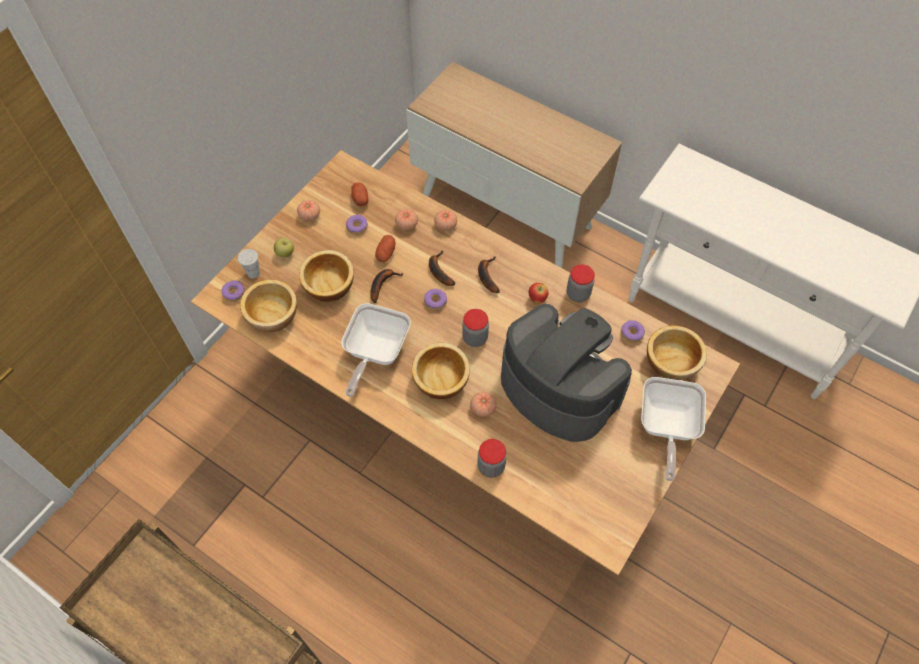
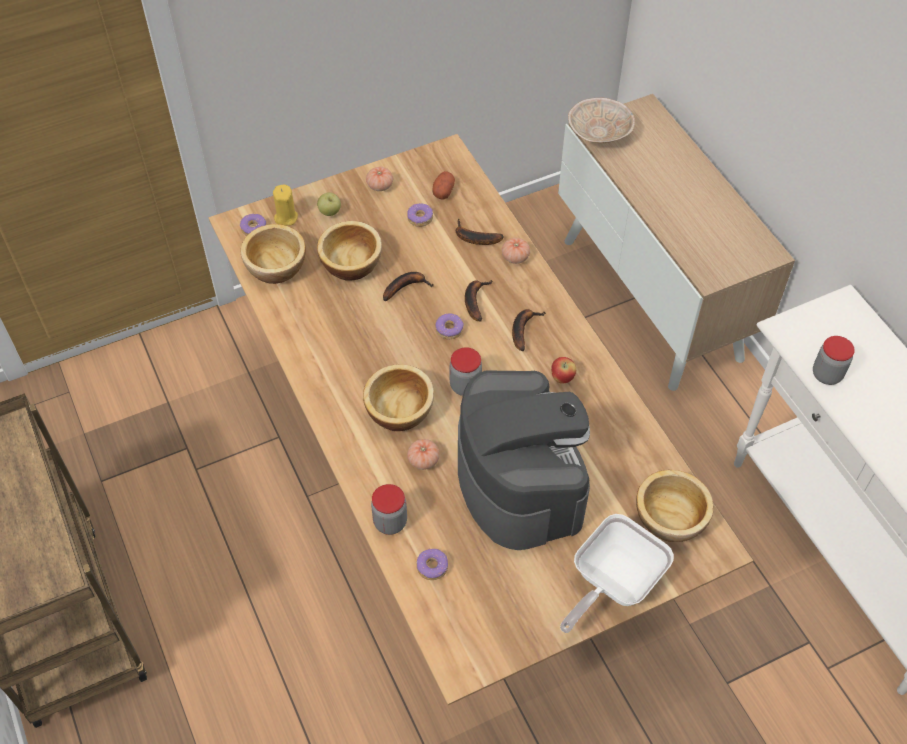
camera: 30 degrees right, 5 degrees down
white cup [238,249,260,278] -> yellow candle [273,185,298,226]
frying pan [341,303,411,397] -> none
potato [375,235,396,262] -> none
tomato [395,209,418,230] -> banana [456,218,504,245]
jar [567,265,595,302] -> jar moved to [813,336,855,385]
donut [621,320,645,343] -> donut moved to [416,549,448,580]
none -> beige bowl [568,98,635,143]

